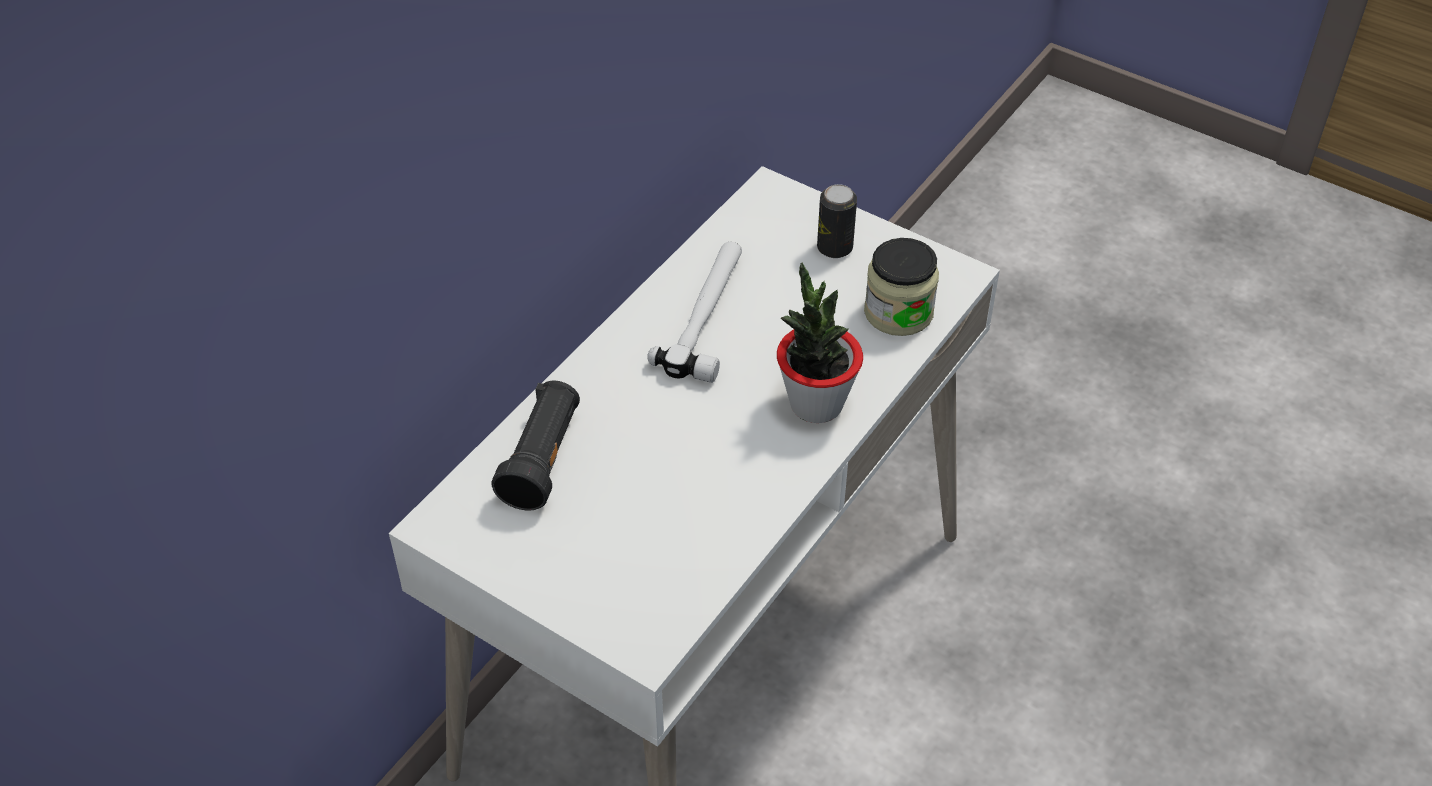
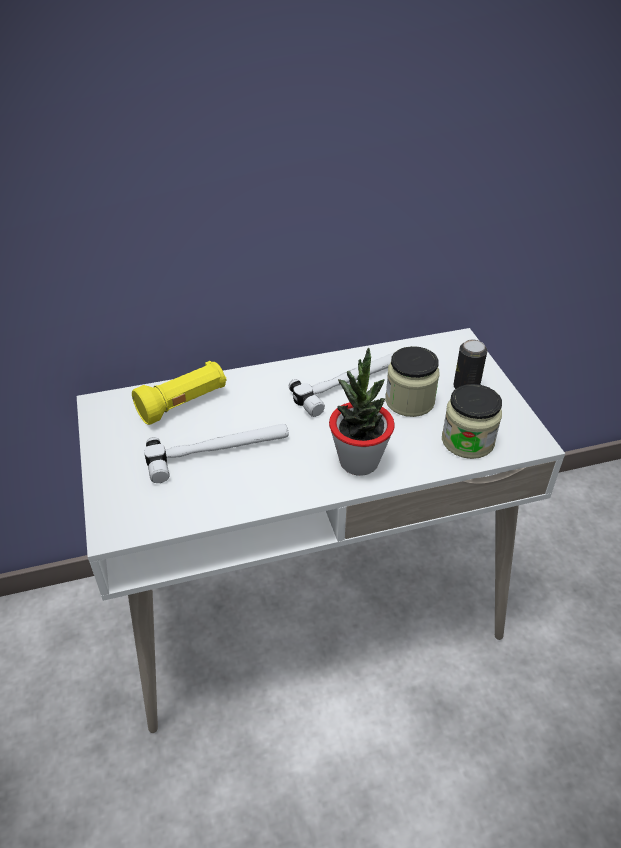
camera: 40 degrees right, 5 degrees down
black flashlight [492,380,580,511] -> yellow flashlight [132,361,227,425]
none -> hammer [144,424,289,483]
none -> jar [385,346,439,417]

